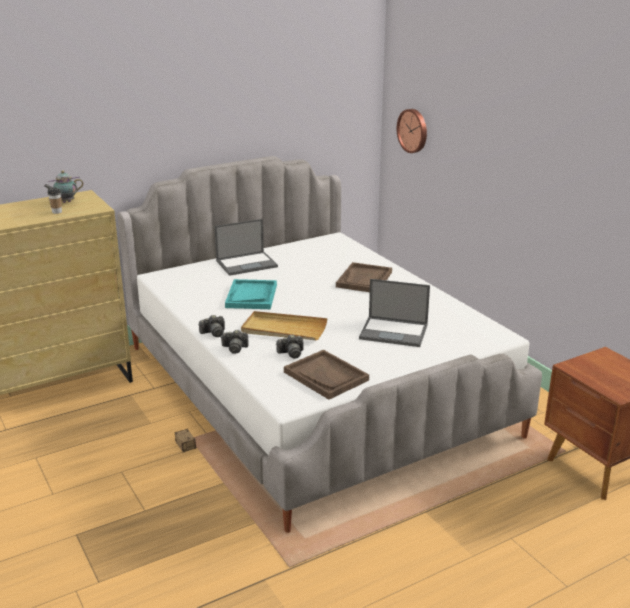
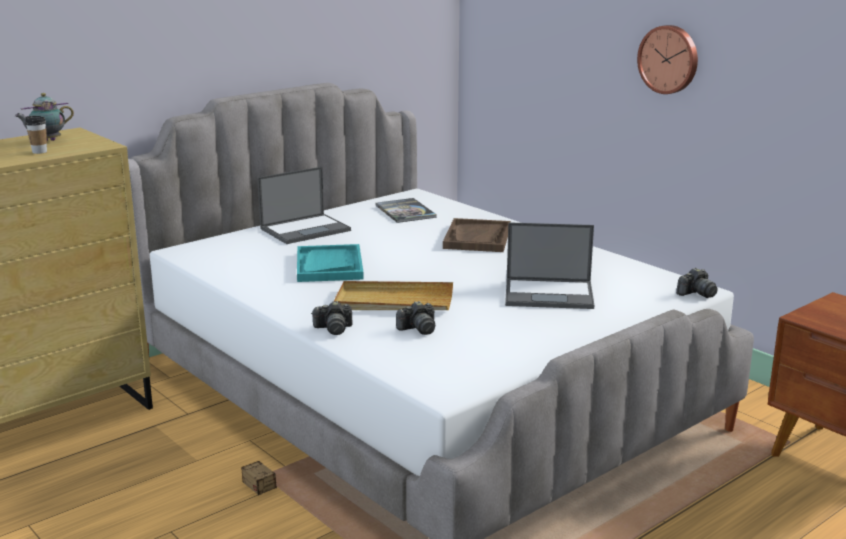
camera: 10 degrees left, 5 degrees down
camera [199,315,225,337] -> camera moved to [676,268,718,298]
brown tray [284,350,369,400] -> none
wall clock [397,109,427,153] -> wall clock moved to [637,25,698,94]
none -> book [375,198,437,223]

